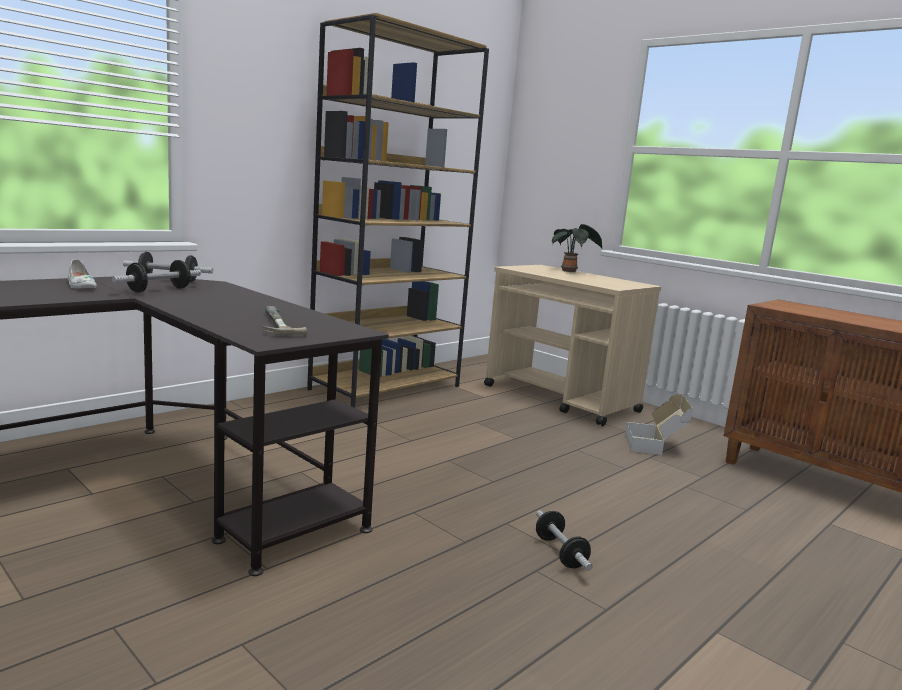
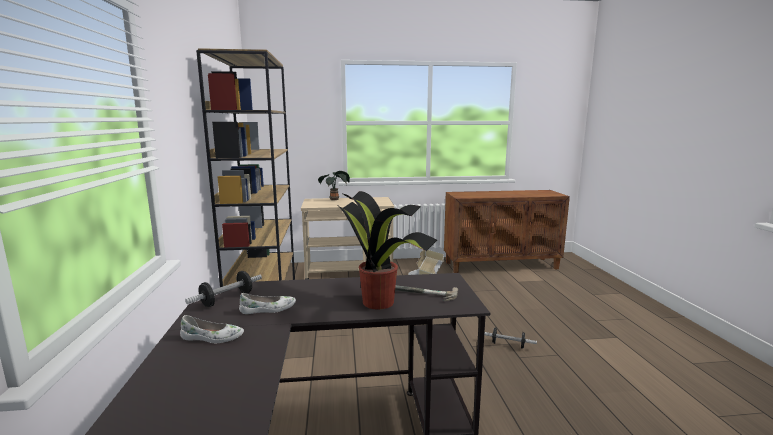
camera: 50 degrees left, 0 degrees up
dumbbell [112,260,201,293] -> white shoe [239,293,296,314]
none -> potted plant [336,191,437,309]

